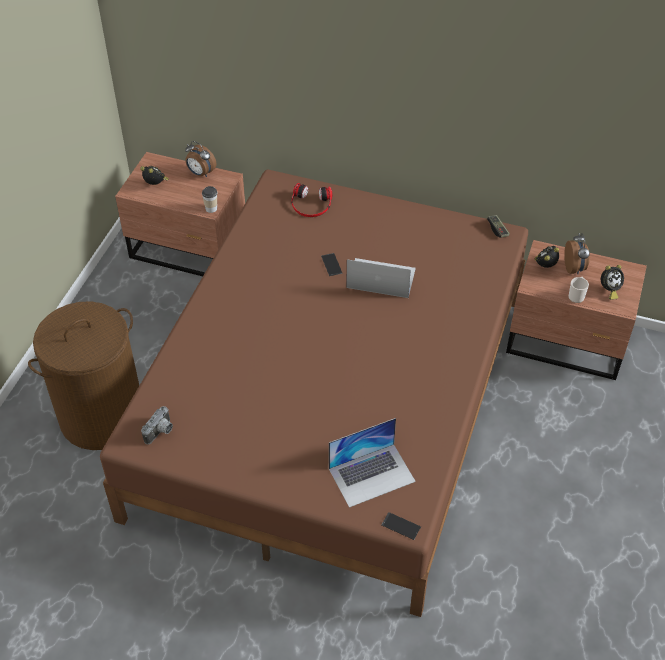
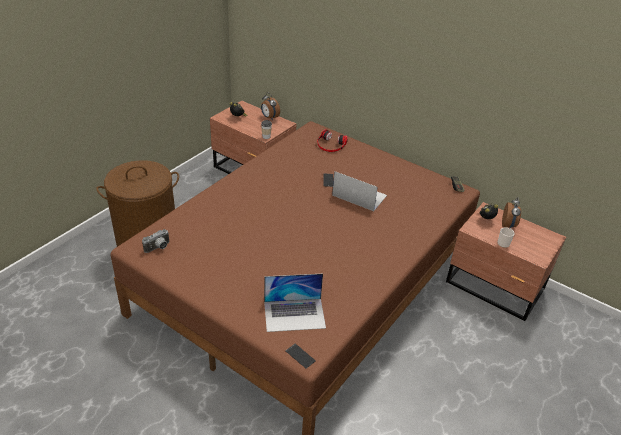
camera: 15 degrees right, 10 degrees down
alarm clock [601,265,624,300] -> none

